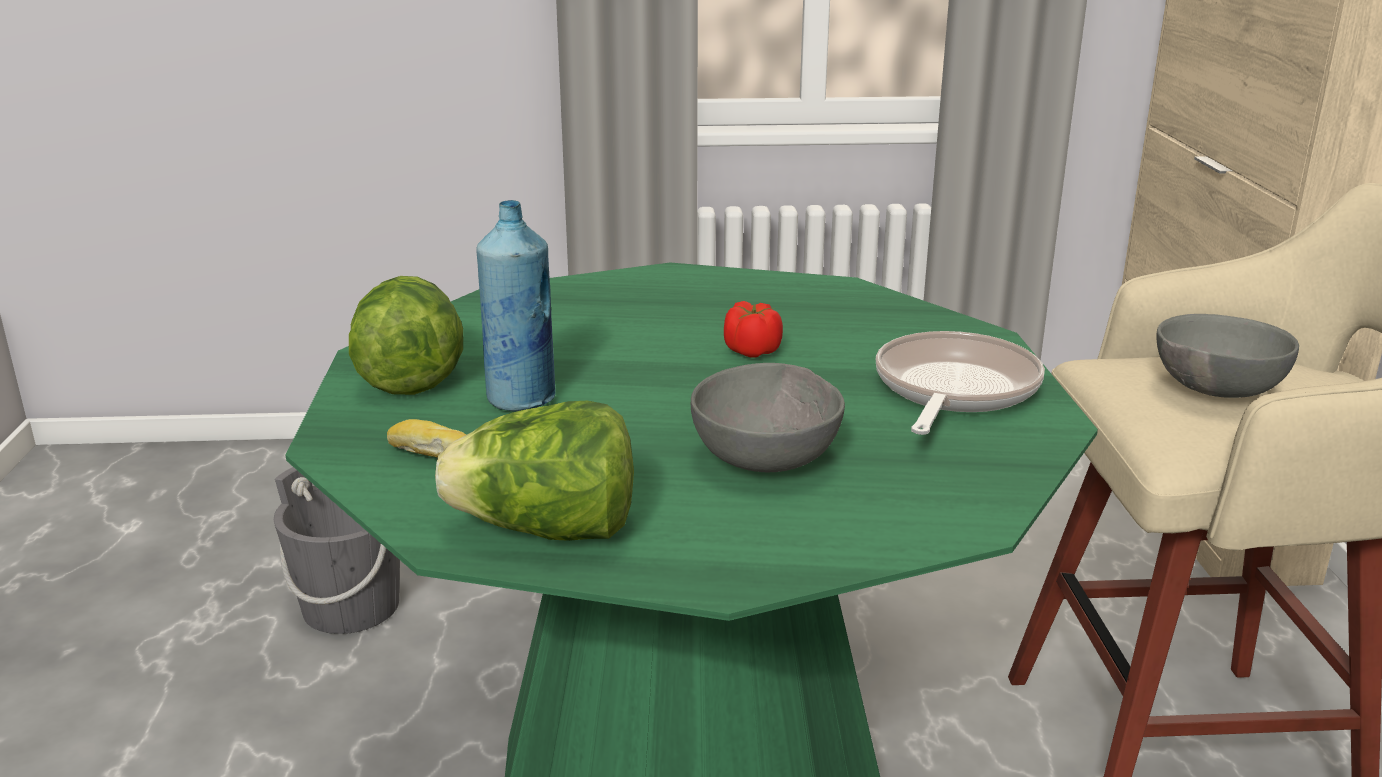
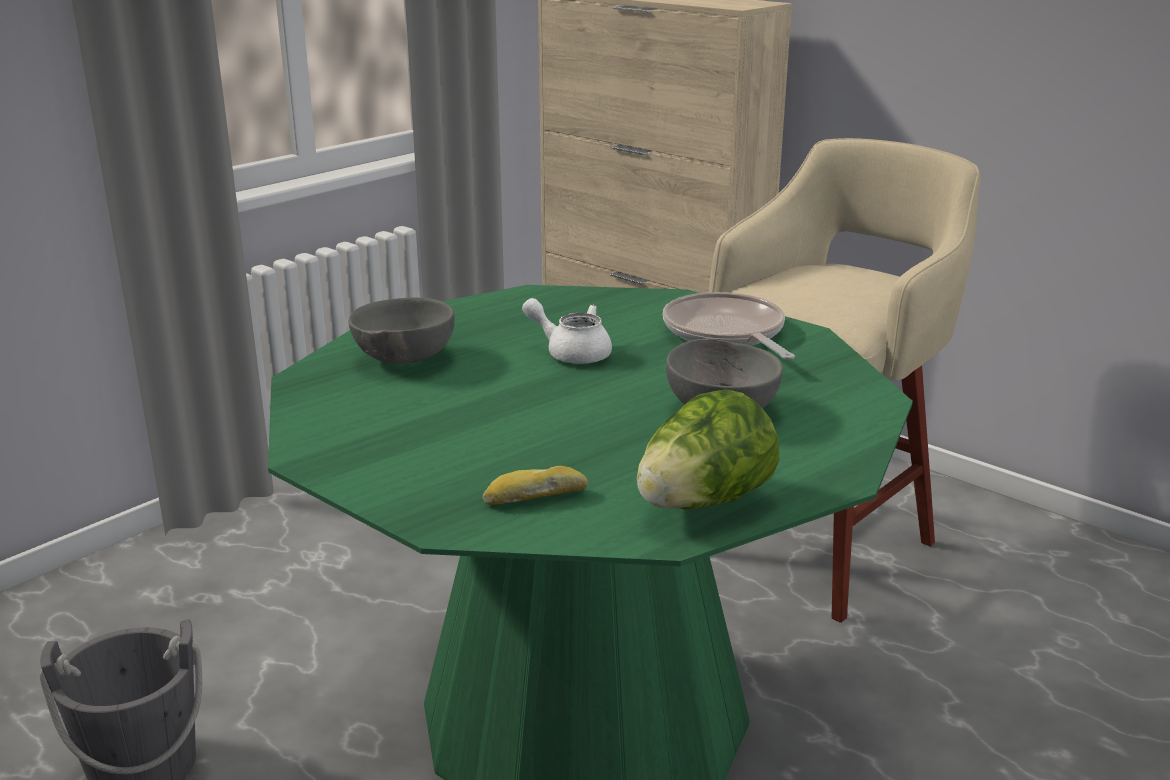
camera: 45 degrees left, 0 degrees up
lettuce [349,276,463,395] -> none
blue bottle [476,200,556,412] -> none
tomato [724,301,783,358] -> white teapot [522,298,612,364]
grey bowl [1156,314,1299,398] -> grey bowl moved to [348,298,455,364]

